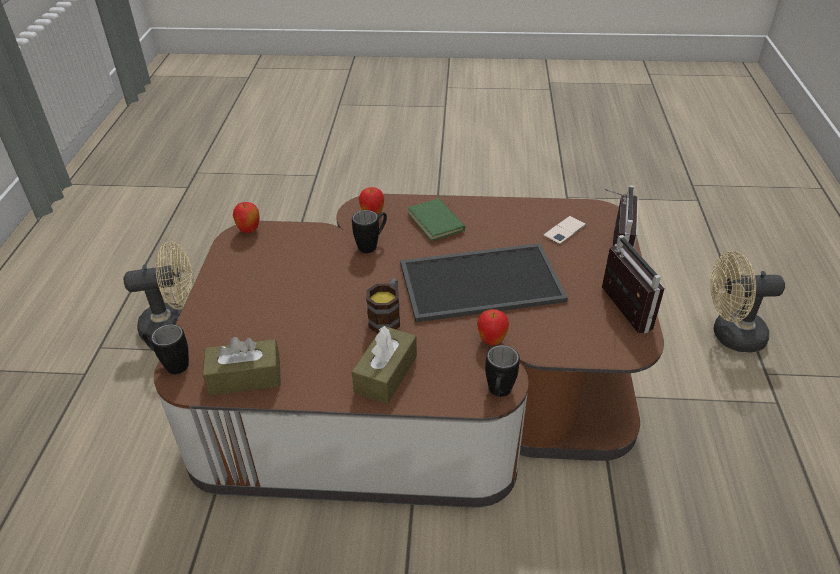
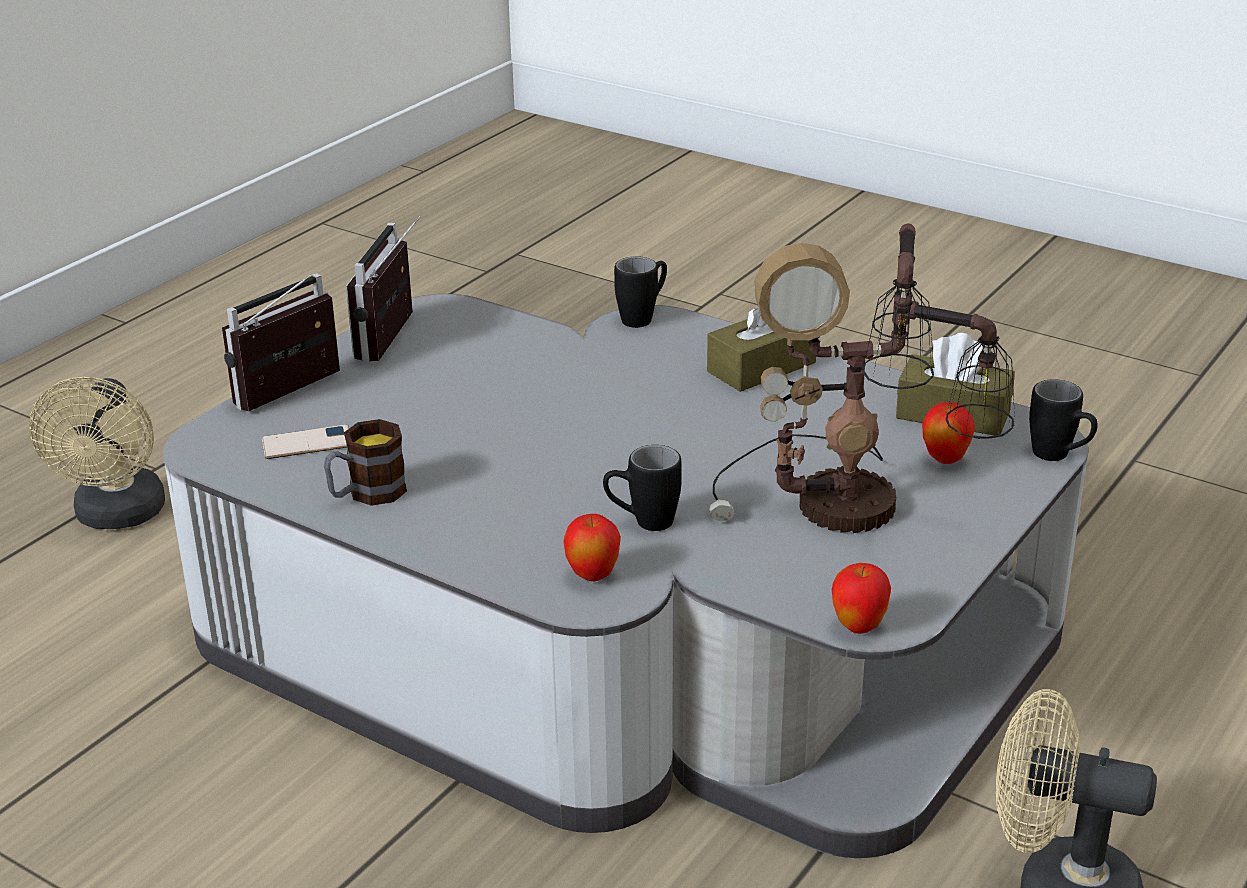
camera: 150 degrees left, 10 degrees down
brown coffee table [154,194,664,508] -> grey coffee table [163,294,1088,858]
mug [366,278,400,334] -> mug moved to [324,419,407,506]
tray [400,243,568,322] -> none
green book [408,196,465,241] -> none
apple [477,309,509,345] -> apple moved to [922,402,975,464]
beige fan [710,251,785,352] -> beige fan turned 60 degrees clockwise [29,377,165,529]
none -> table lamp [709,223,1015,533]

